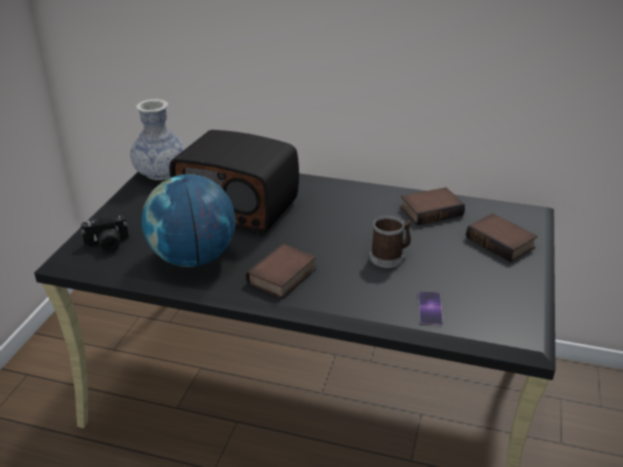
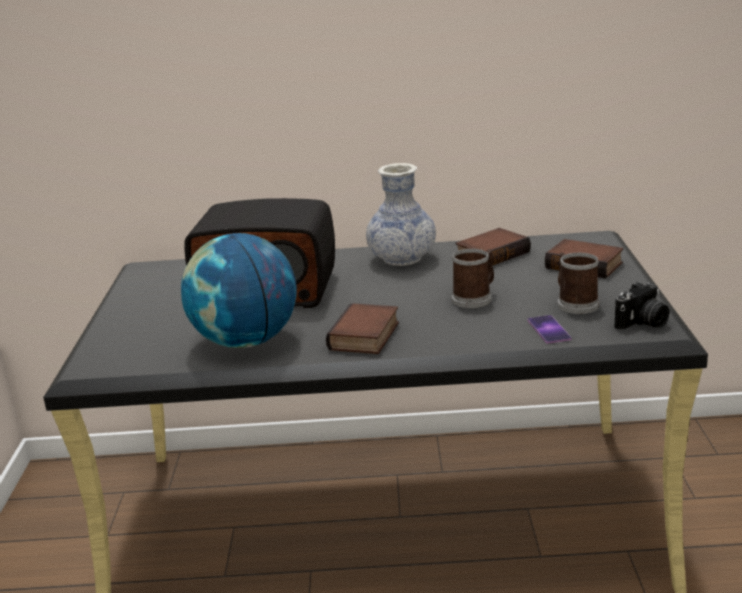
camera: 15 degrees left, 10 degrees down
camera [81,214,129,252] -> camera moved to [614,282,669,329]
vase [130,99,186,180] -> vase moved to [366,163,436,266]
none -> mug [558,252,599,314]

